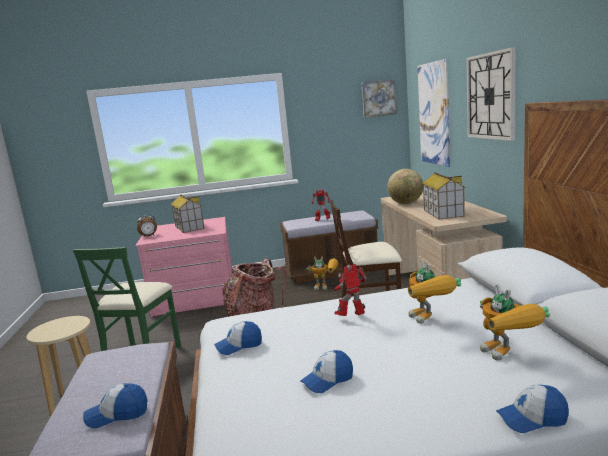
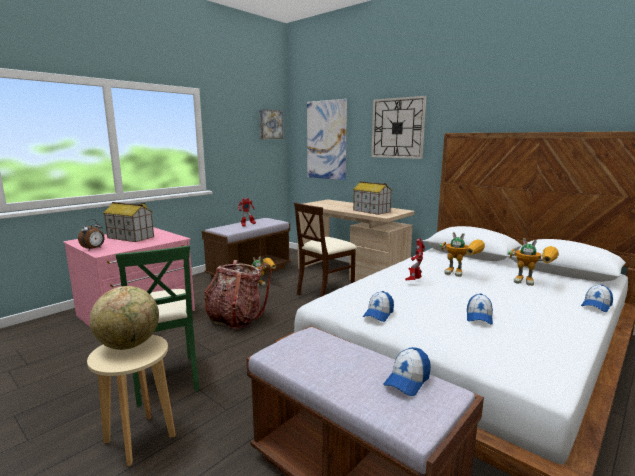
camera: 40 degrees left, 0 degrees up
globe [387,169,423,204] -> globe moved to [90,286,159,350]

